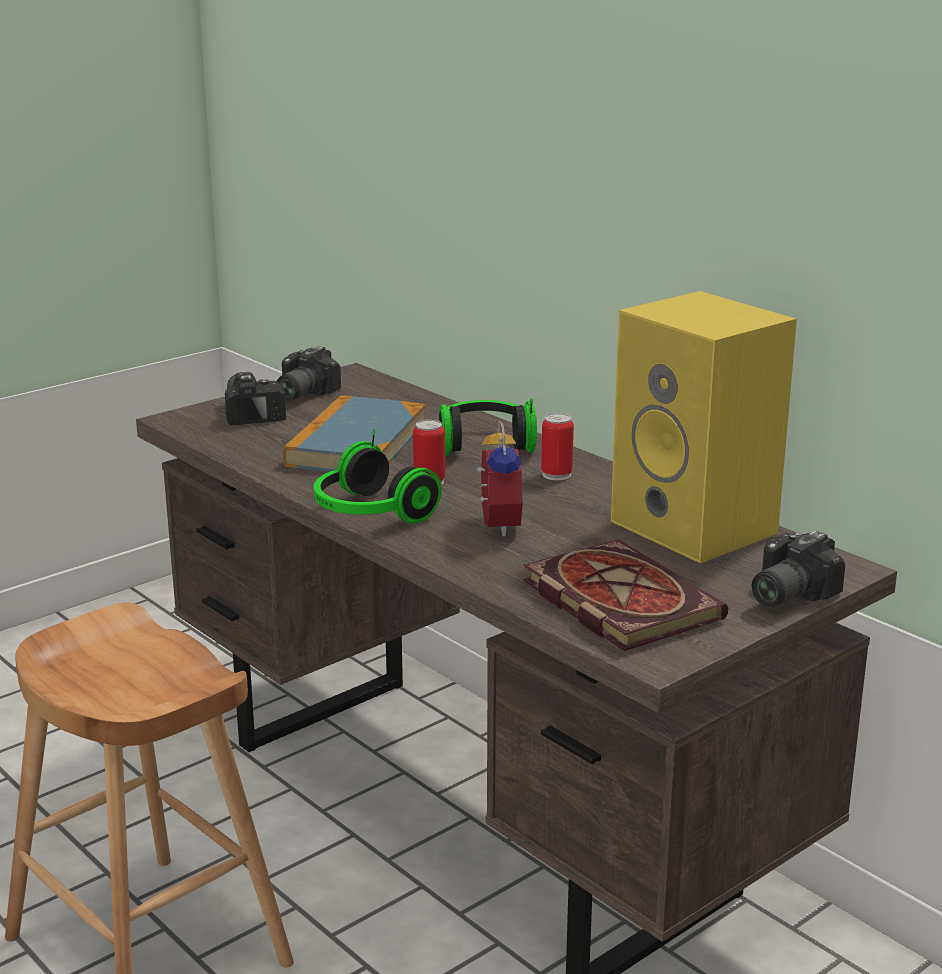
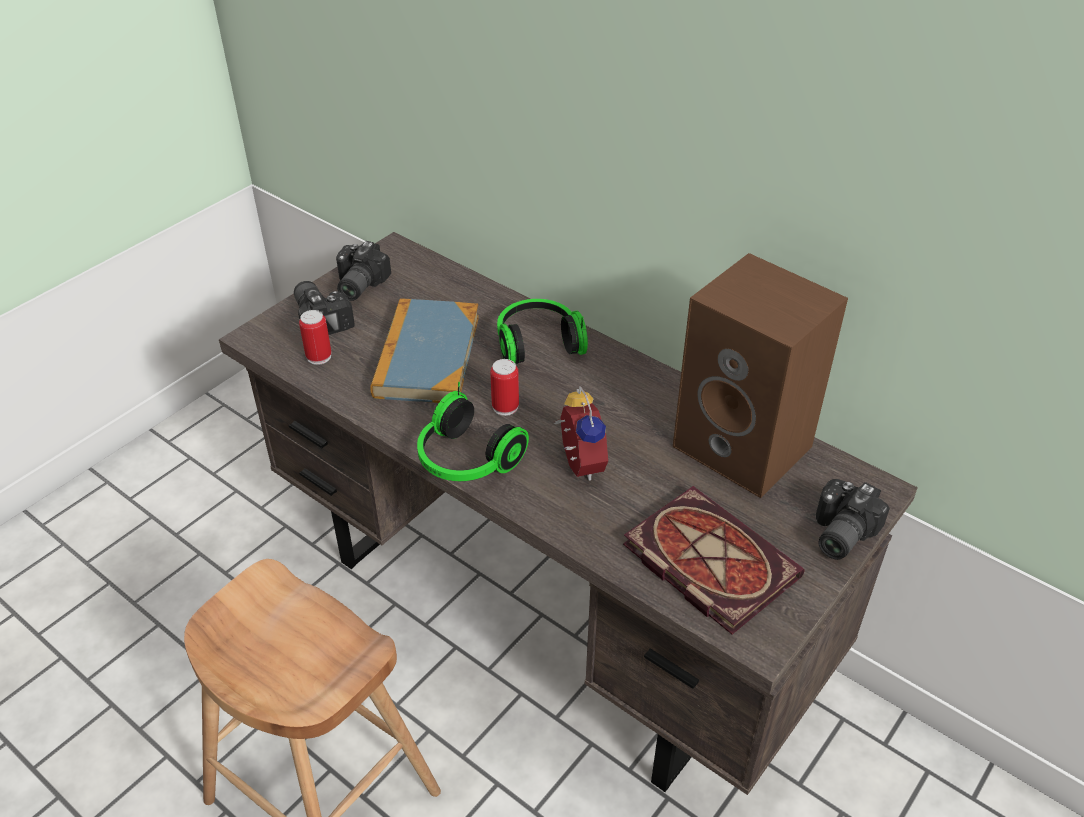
camera: 10 degrees left, 20 degrees up
can [541,413,574,480] -> can moved to [299,310,332,365]
yellow speaker [611,291,797,563] -> brown speaker [673,253,848,498]

